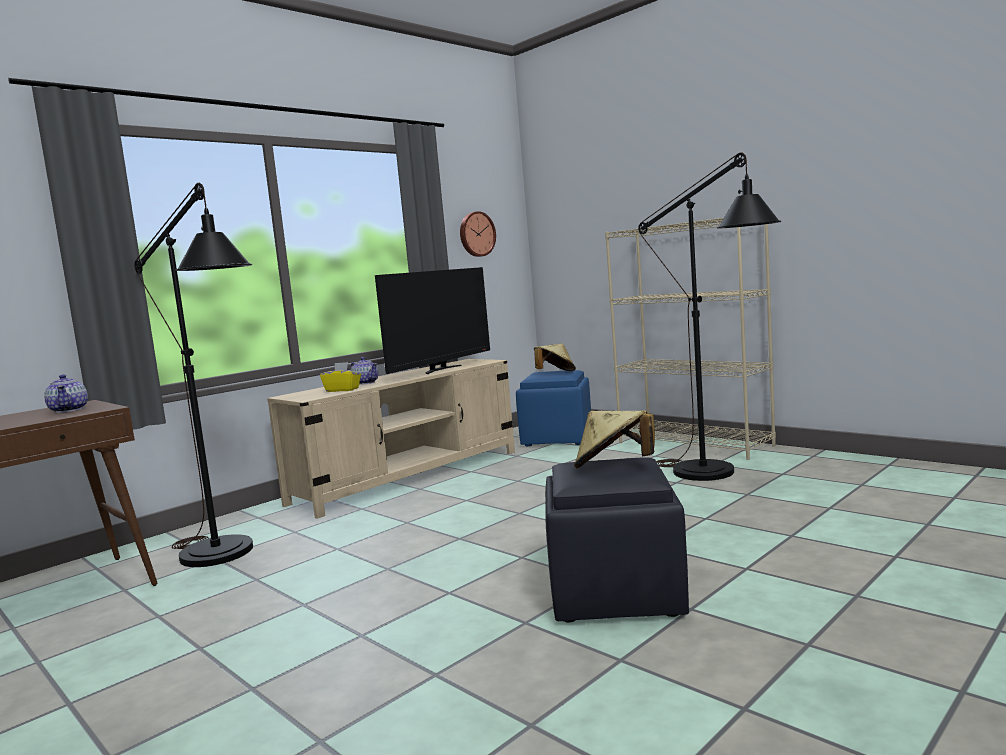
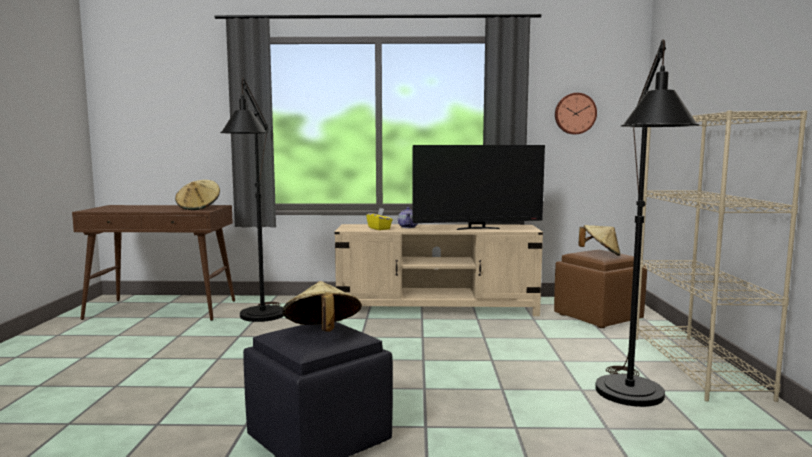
camera: 45 degrees right, 0 degrees up
teapot [44,374,88,413] -> beige hat [175,180,220,210]
blue ottoman [516,370,591,446] -> brown ottoman [554,250,647,328]

